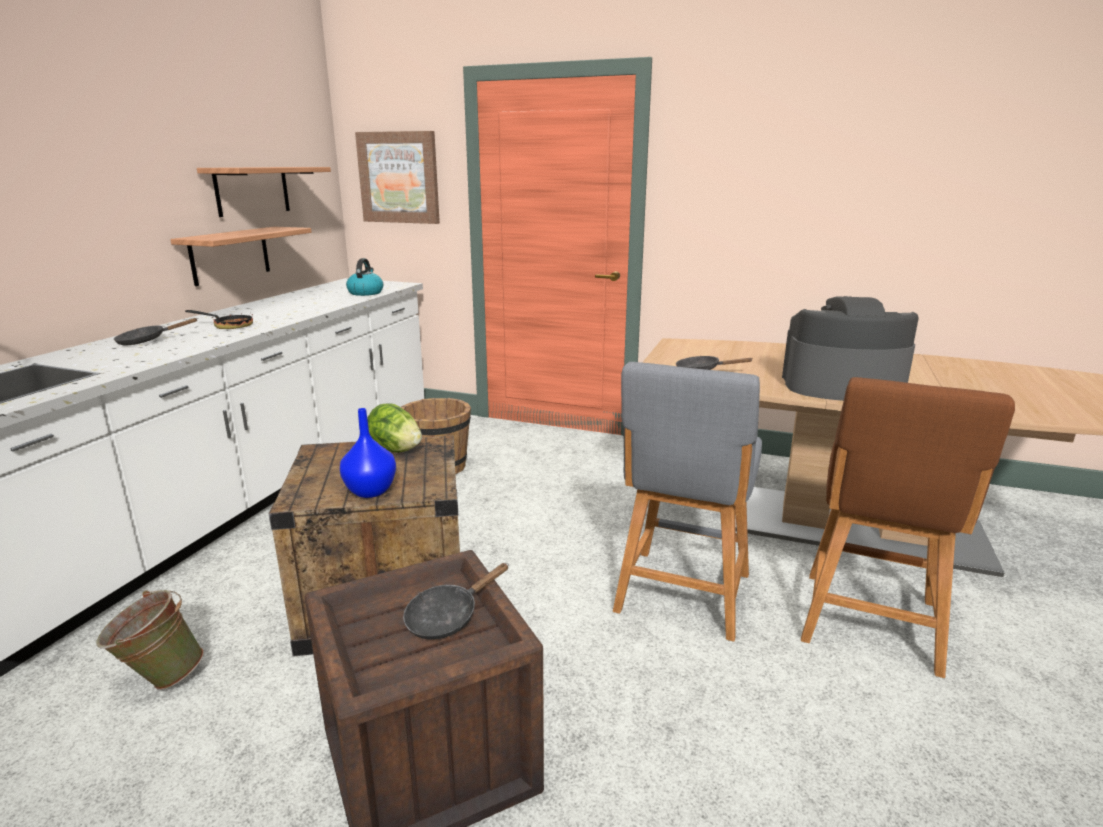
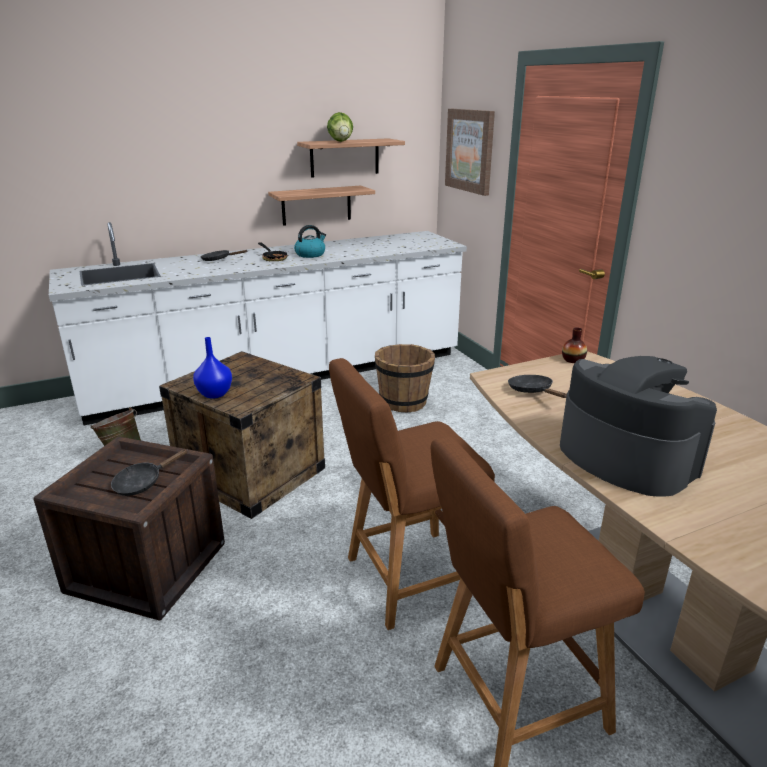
camera: 45 degrees right, 5 degrees up
kettle [346,258,383,296] -> kettle moved to [294,225,326,258]
lettuce [367,403,422,453] -> lettuce moved to [327,112,353,142]
black frying pan [403,563,509,640] -> black frying pan turned 45 degrees counterclockwise [111,449,187,496]
grey stool [613,362,762,642] -> brown stool [329,358,495,630]
none -> vase [562,328,587,363]

